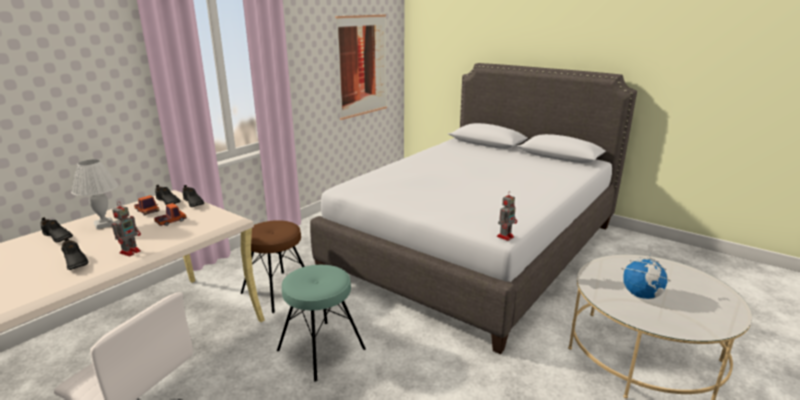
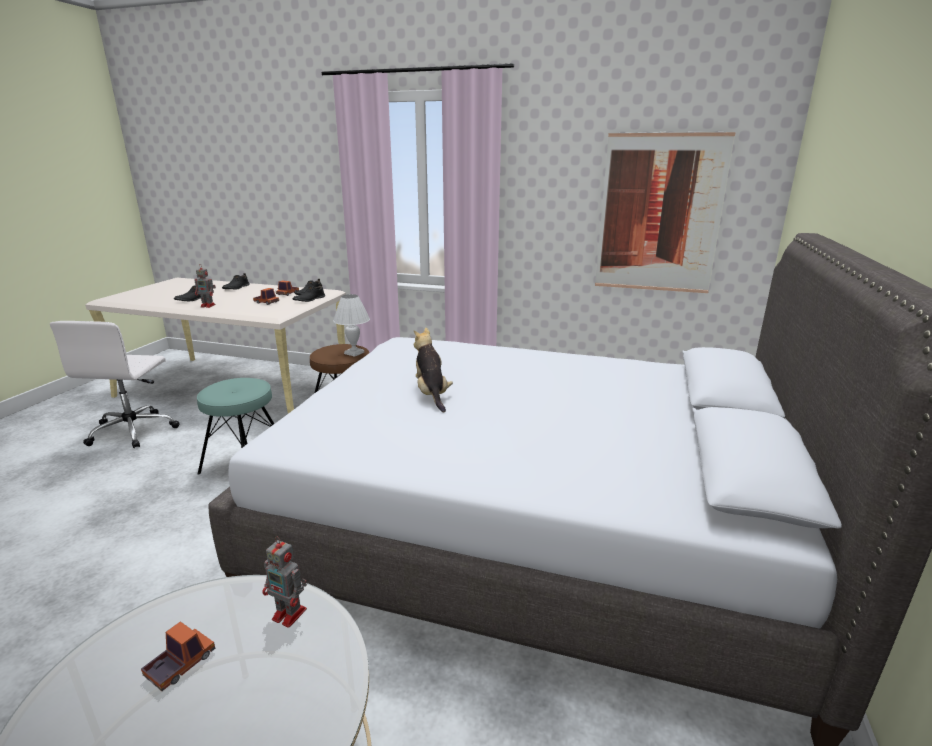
camera: 70 degrees right, 0 degrees up
white table lamp [71,159,118,229] -> white table lamp moved to [333,294,370,357]
toy robot [497,193,517,241] -> toy robot moved to [262,537,307,628]
globe [622,245,671,299] -> toy truck [141,621,216,691]
none -> plush toy [414,328,453,412]

